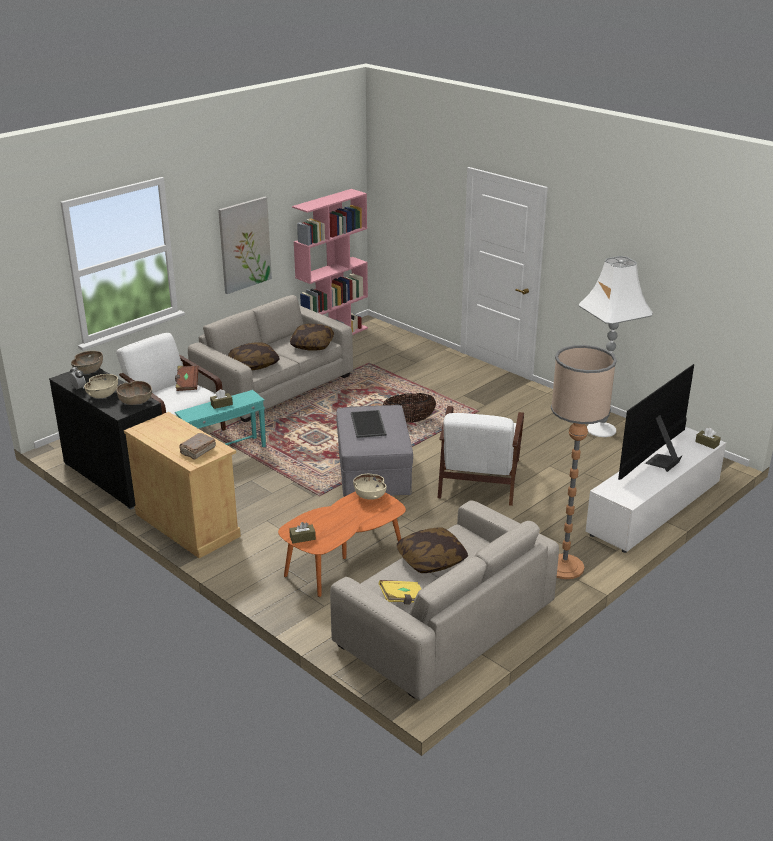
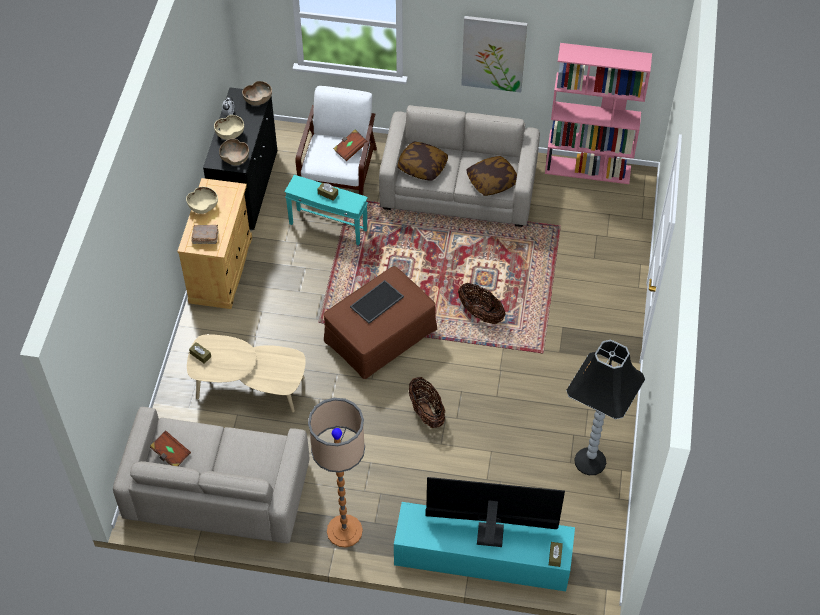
camera: 55 degrees right, 25 degrees up
orange coffee table [278,491,406,597] -> beige coffee table [187,334,306,413]
grey ottoman [336,405,413,497] -> brown ottoman [323,266,437,379]
beige bowl [353,474,387,500] -> beige bowl moved to [186,187,218,214]
yellow book [379,580,421,604] -> brown book [150,430,191,466]
pillow [397,527,468,573] -> none
white armchair [438,406,524,506] -> basket [409,377,445,428]
white floor lamp [578,256,653,437] -> black floor lamp [566,339,645,475]
white tv stand [585,427,726,553] -> turquoise tv stand [394,502,575,591]

